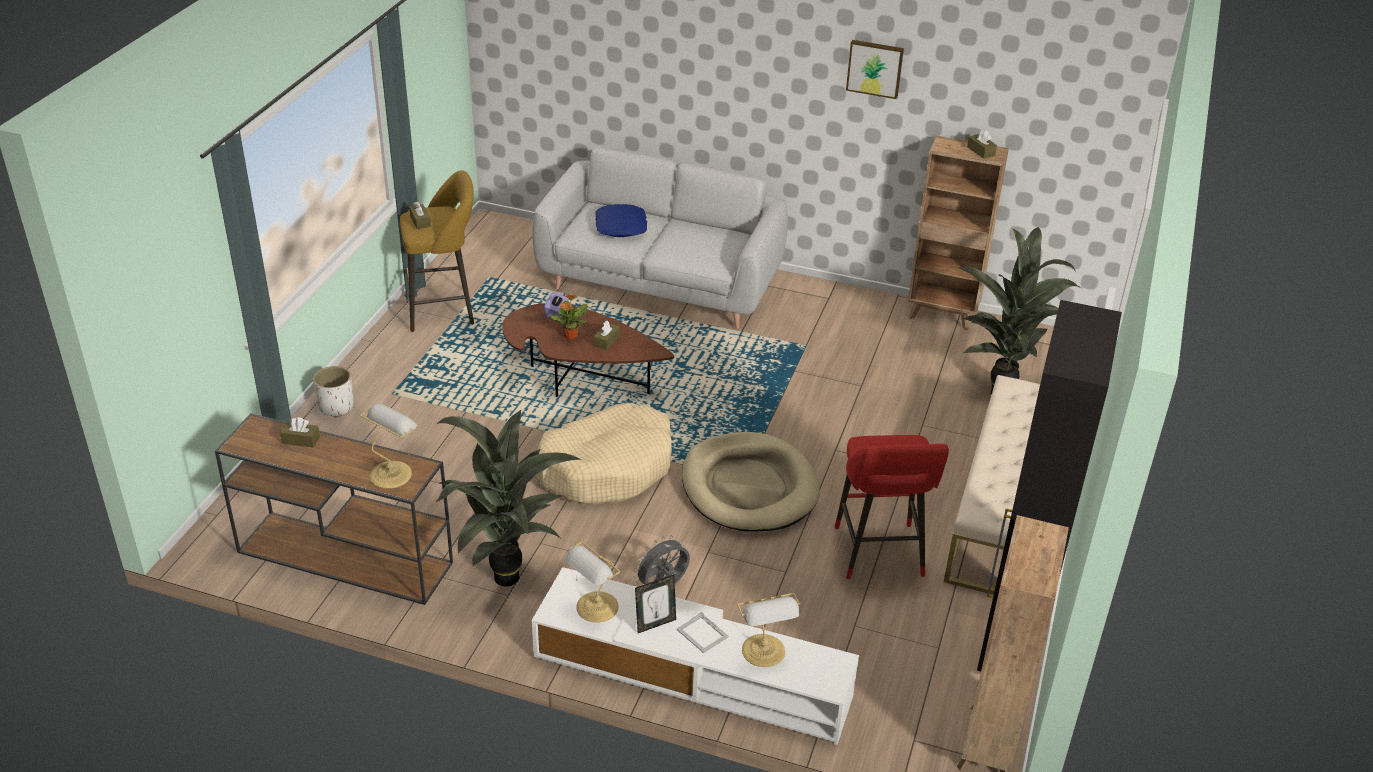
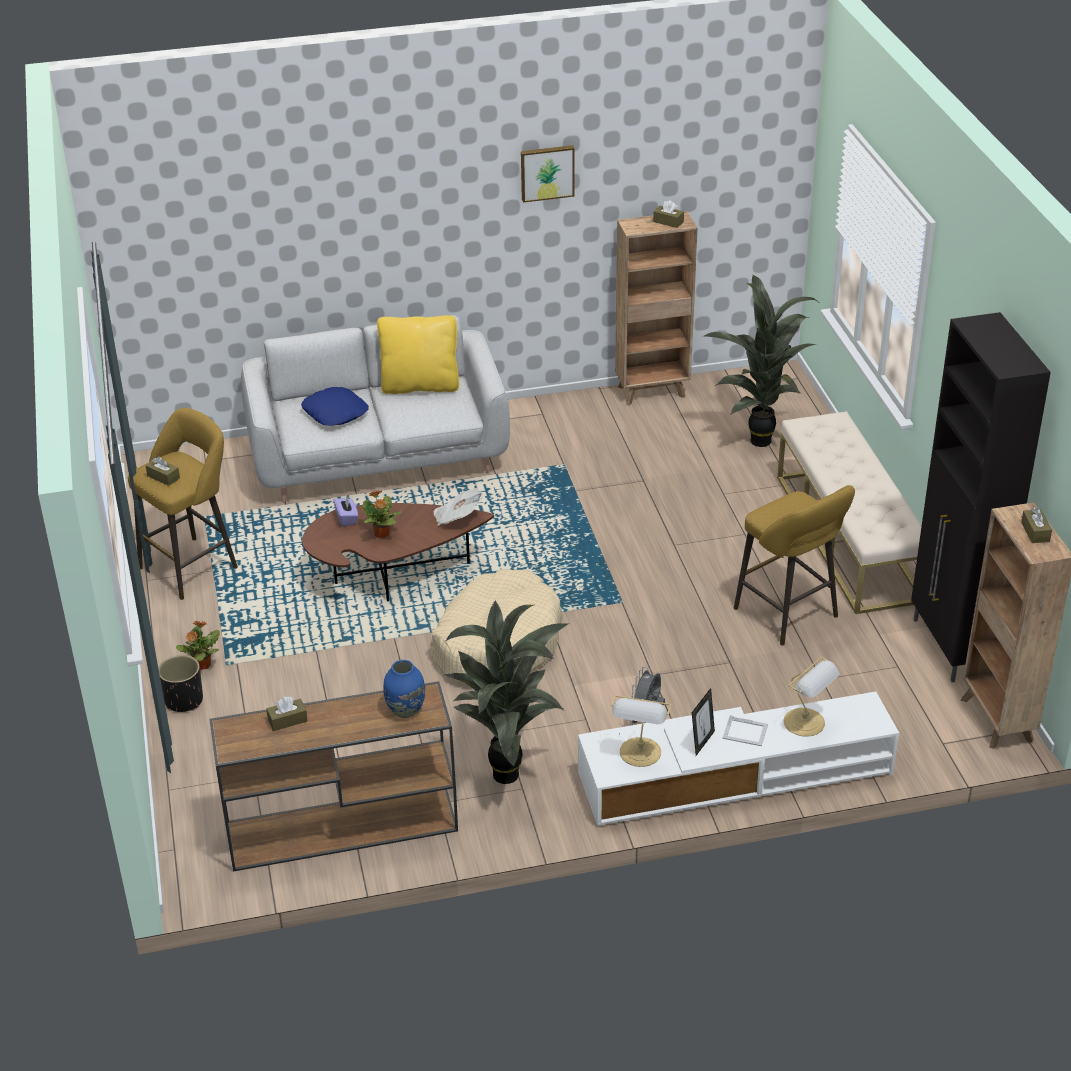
camera: 30 degrees left, 0 degrees up
white planter [313,366,354,418] -> black planter [158,655,203,712]
table lamp [360,404,417,489] -> blue vase [383,660,425,718]
brown tissue box [594,321,620,350] -> brown tissue box moved to [1021,507,1052,543]
beige dog bed [682,432,820,532] -> none
red stool [835,435,949,579] -> yellow stool [734,485,855,646]
none -> potted plant [176,621,220,670]
none -> yellow pillow [377,315,459,394]
none -> newspaper [434,488,483,526]

